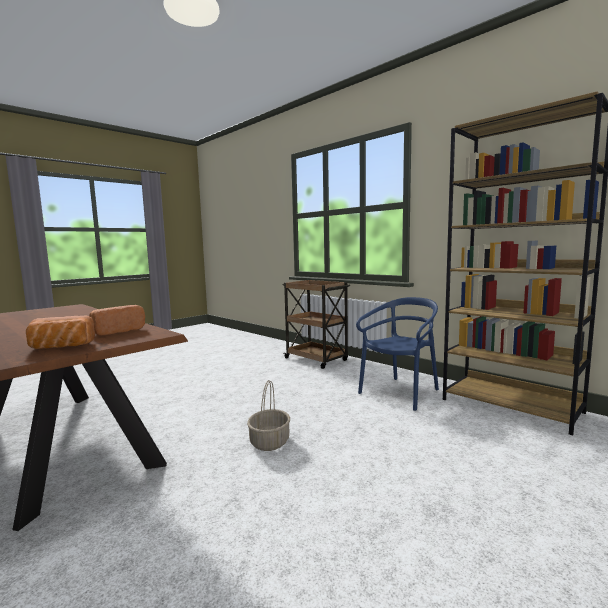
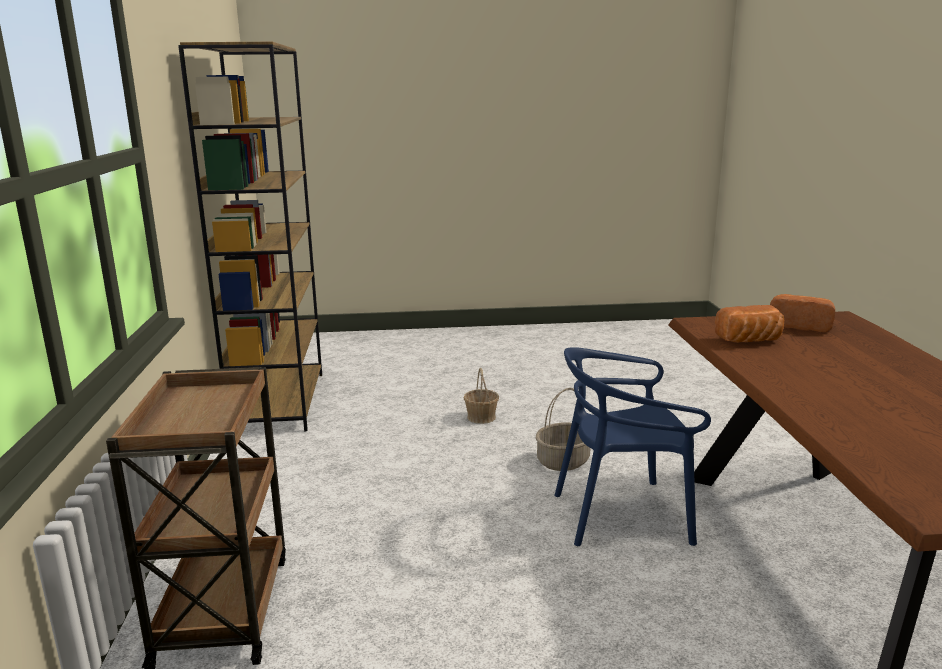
camera: 140 degrees left, 10 degrees up
blue chair [356,297,439,411] -> blue chair moved to [554,347,711,546]
none -> basket [464,368,499,424]

